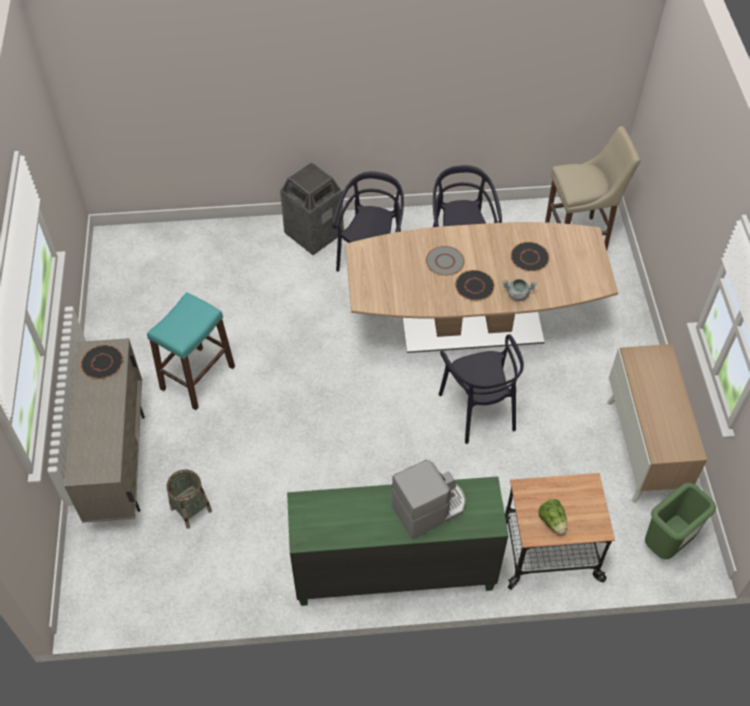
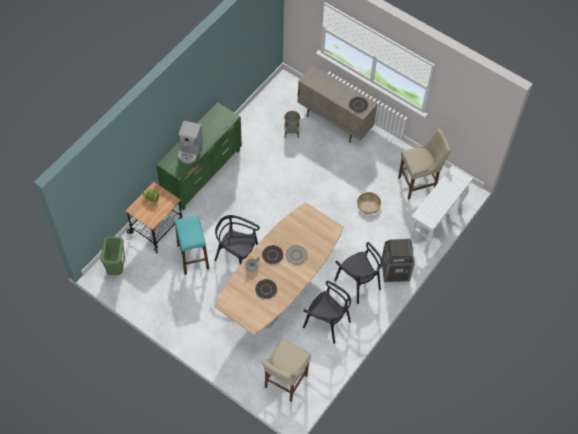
camera: 130 degrees right, 5 degrees up
turquoise stool [147,292,235,410] -> turquoise stool moved to [174,215,209,275]
cabinet [607,344,707,503] -> none
none -> basket [357,192,381,215]
none -> beige stool [398,129,451,200]
none -> white console table [409,166,473,252]

